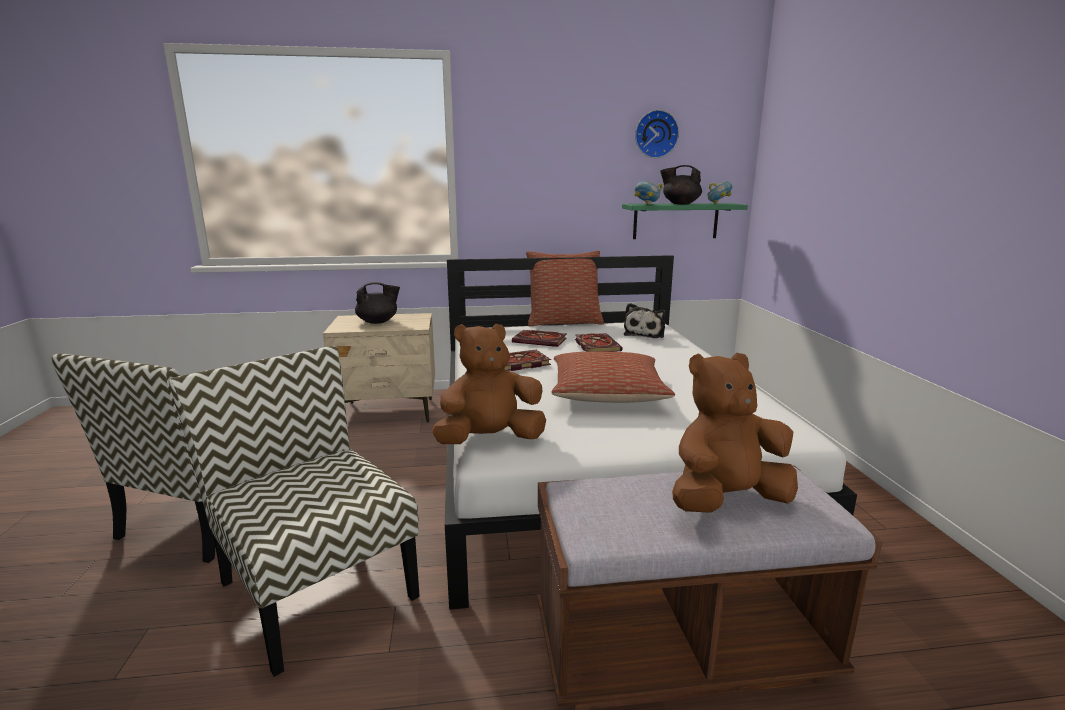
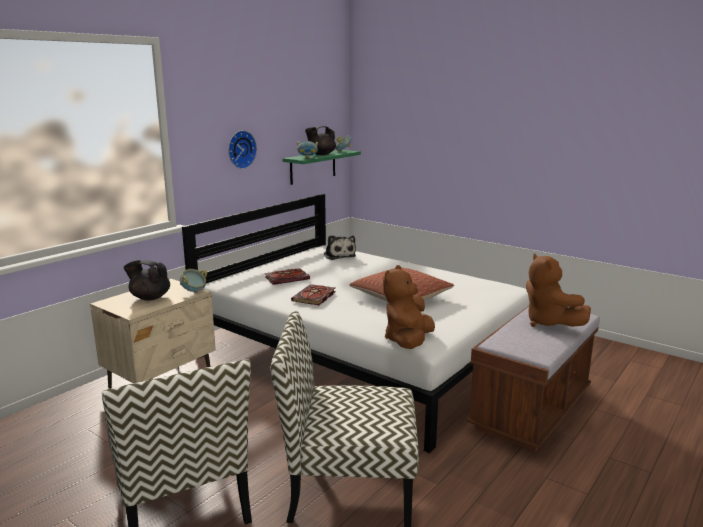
camera: 45 degrees left, 0 degrees up
black teapot [355,282,400,324] -> black teapot turned 105 degrees counterclockwise [123,260,170,301]
pillow [526,251,604,326] -> none
book [575,333,623,352] -> none
wall clock [635,110,679,158] -> wall clock moved to [228,130,257,169]
brown plush toy [672,353,798,513] -> brown plush toy turned 45 degrees counterclockwise [526,254,591,327]
none -> bowl [180,269,207,293]

